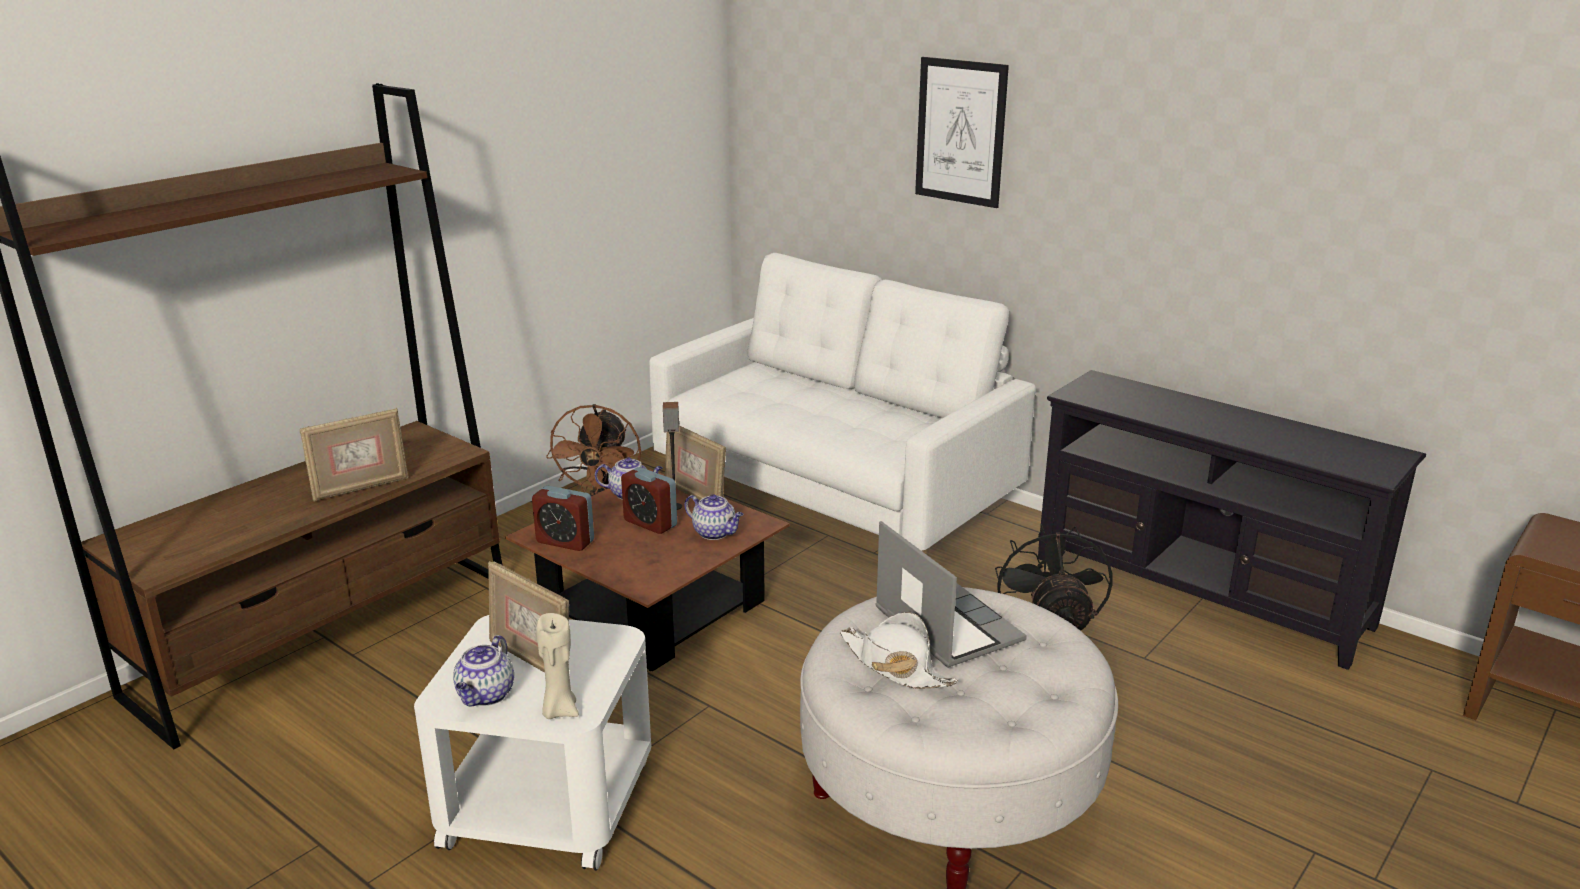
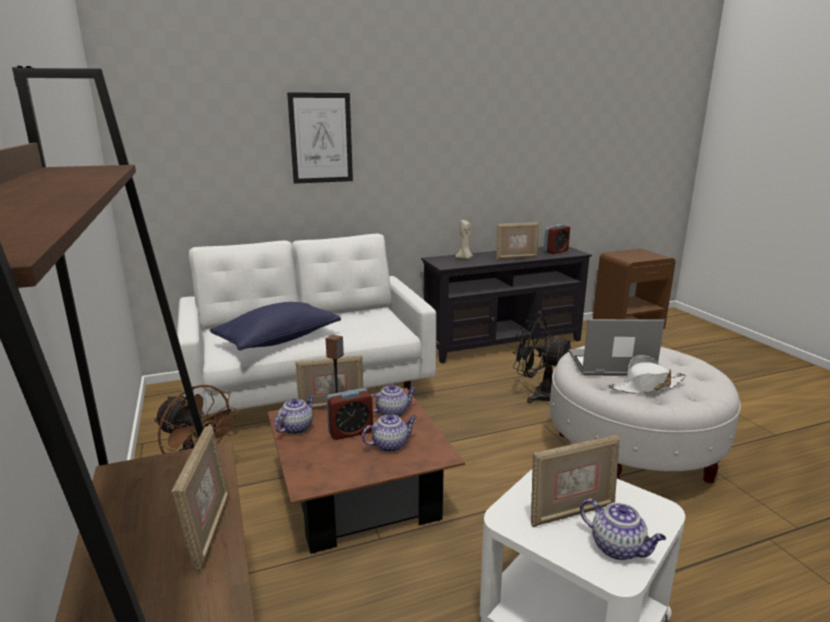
camera: 60 degrees left, 5 degrees down
alarm clock [532,486,594,551] -> alarm clock moved to [544,224,570,254]
beige candle [537,613,579,719] -> beige candle moved to [456,220,473,259]
none -> blue pillow [210,302,341,351]
none -> teapot [362,414,417,452]
none -> picture frame [496,222,539,260]

